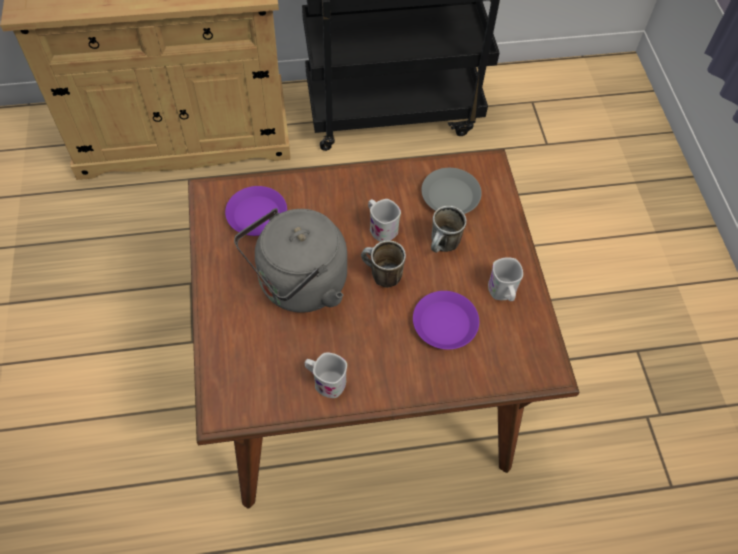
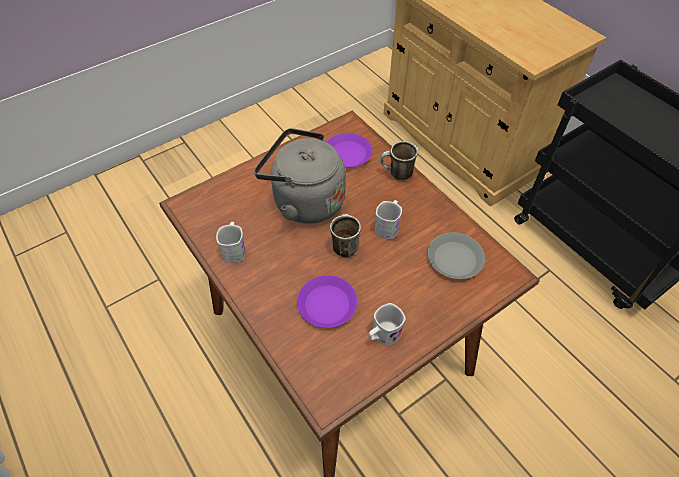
camera: 65 degrees right, 5 degrees down
mug [431,206,467,252] -> mug moved to [380,141,418,181]

